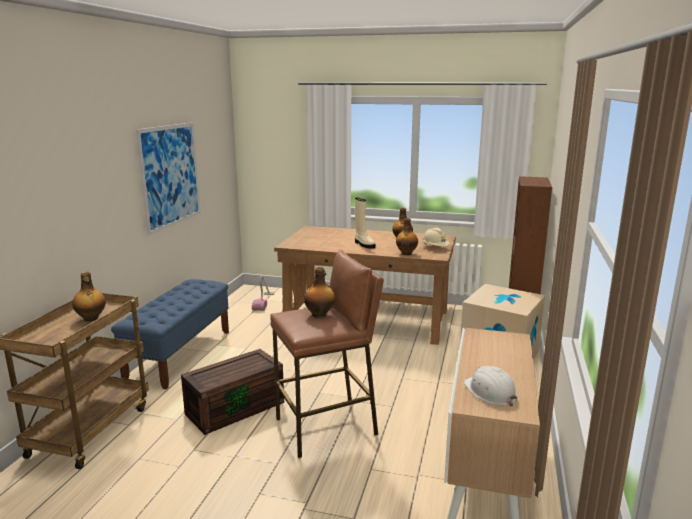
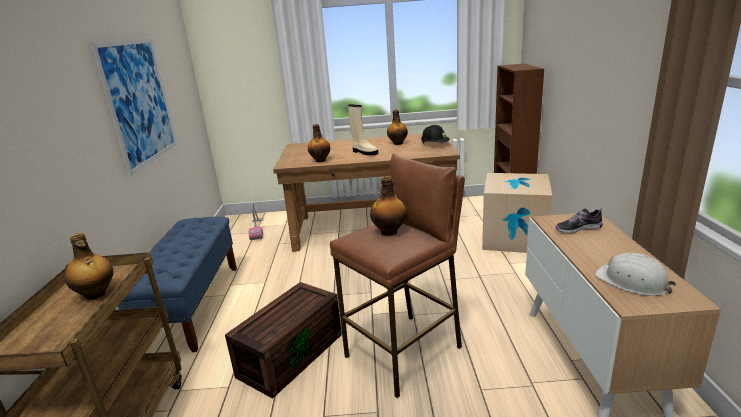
camera: 15 degrees left, 5 degrees up
bottle [396,218,418,255] -> bottle moved to [308,124,330,162]
beige hard hat [422,228,450,246] -> black hard hat [421,125,450,144]
none -> shoe [555,208,603,233]

